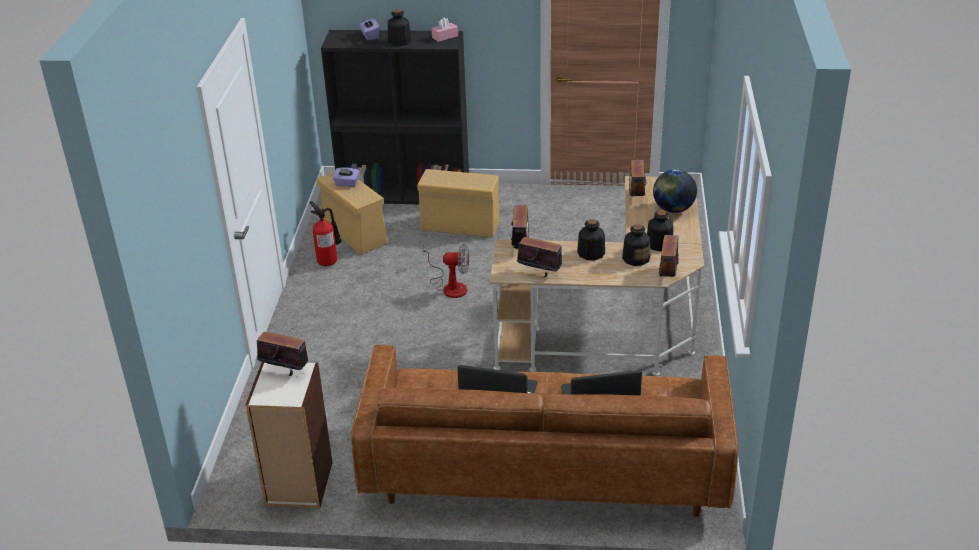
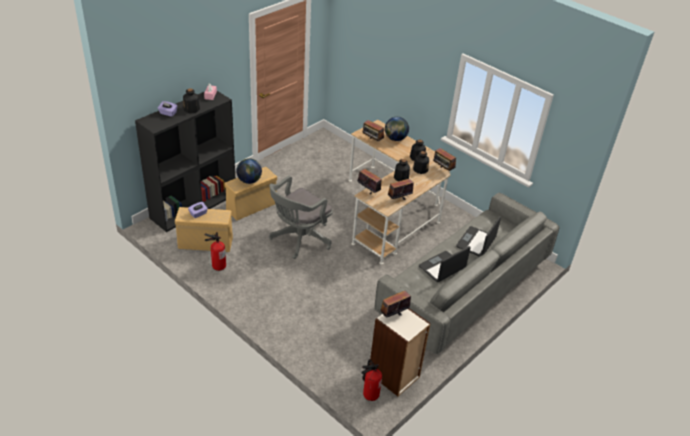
camera: 55 degrees left, 5 degrees up
brown sofa [351,345,738,517] -> grey sofa [374,193,559,355]
fan [423,244,469,298] -> grey office chair [269,176,333,259]
none -> globe [236,158,262,184]
none -> fire extinguisher [361,359,382,401]

